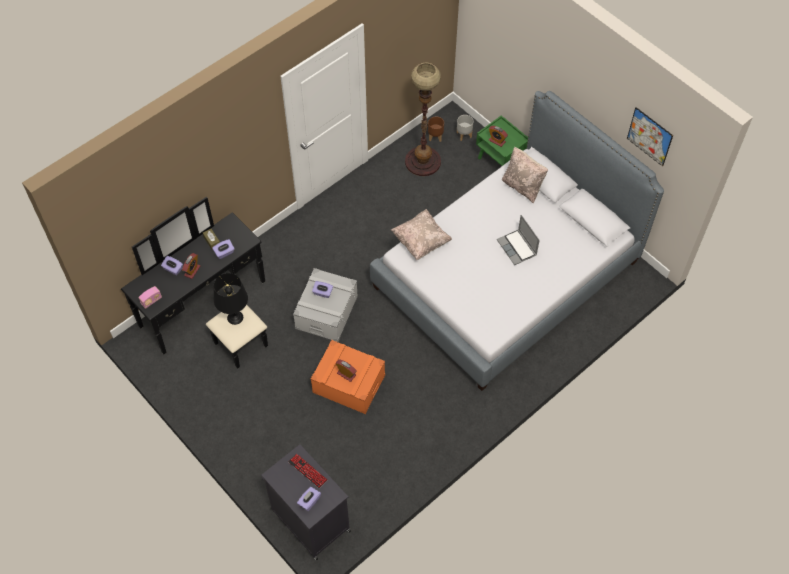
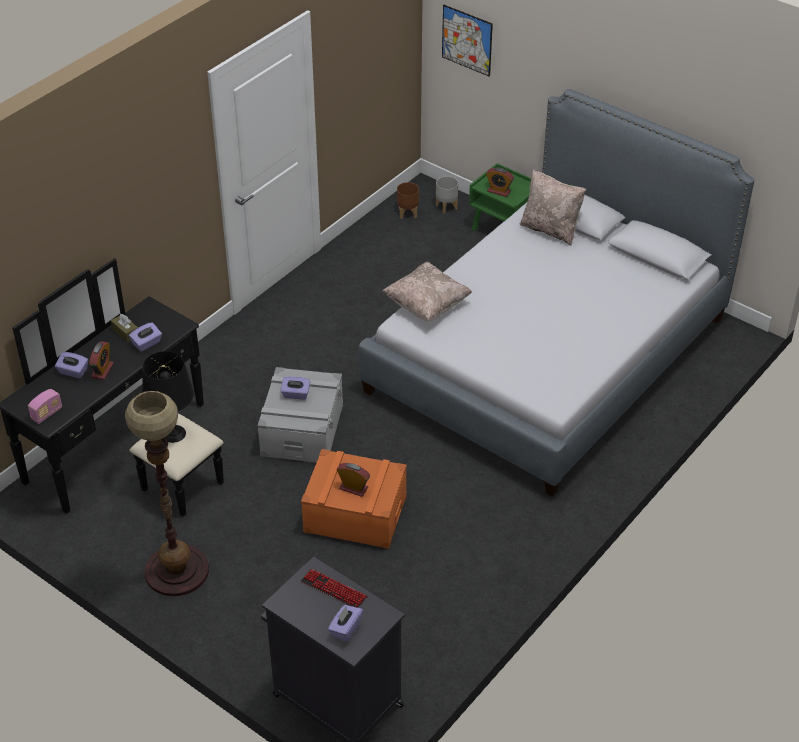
camera: 10 degrees left, 15 degrees down
floor lamp [405,63,441,176] -> floor lamp moved to [125,391,209,596]
laptop [497,215,540,265] -> none
picture [627,107,673,167] -> picture moved to [442,5,493,76]

